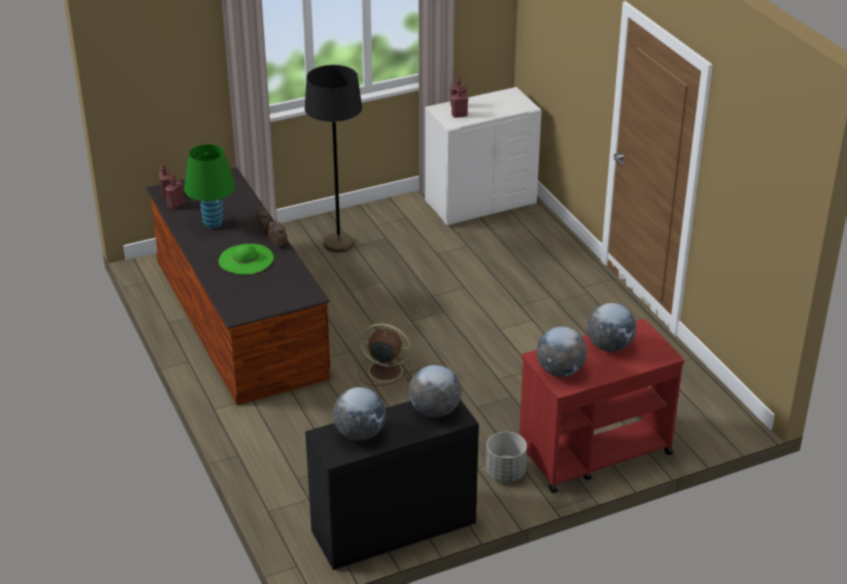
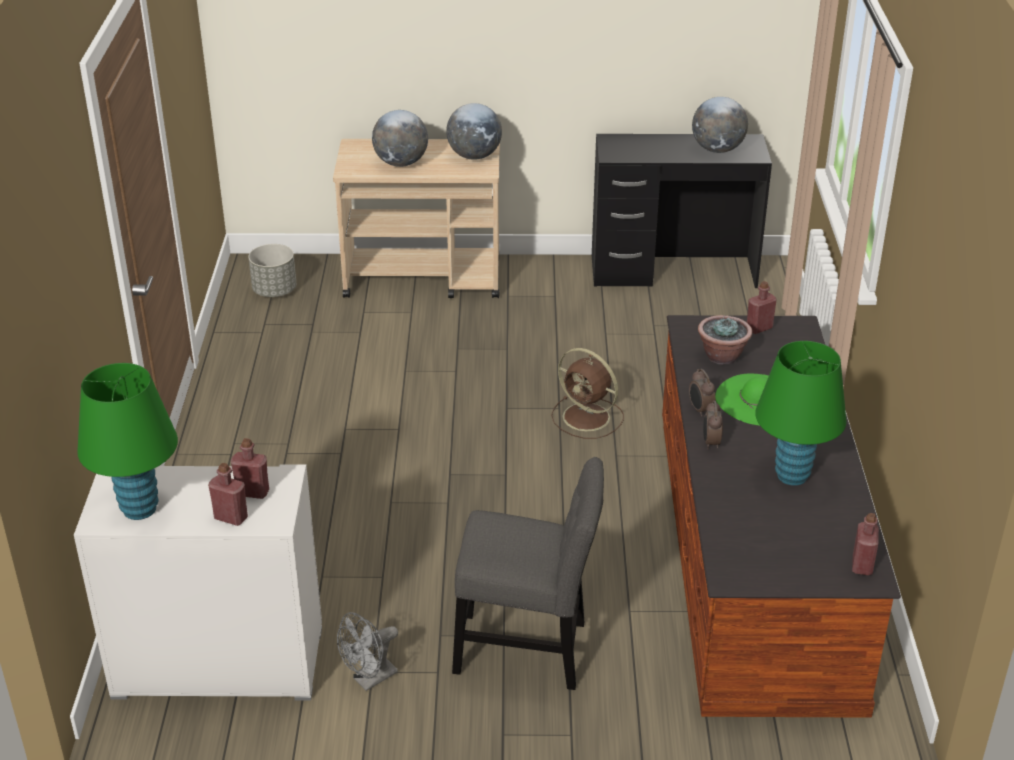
camera: 155 degrees left, 0 degrees up
red bottle [165,174,184,209] -> red bottle moved to [747,281,777,334]
black floor lamp [305,65,362,253] -> grey chair [452,457,604,690]
globe [409,365,461,417] -> none
grey planter [486,432,527,482] -> grey planter moved to [248,244,297,297]
red cart [519,319,684,493] -> beige cart [333,139,500,298]
none -> green table lamp [77,363,178,520]
none -> grey fan [337,612,398,691]
none -> potted plant [698,315,752,365]

